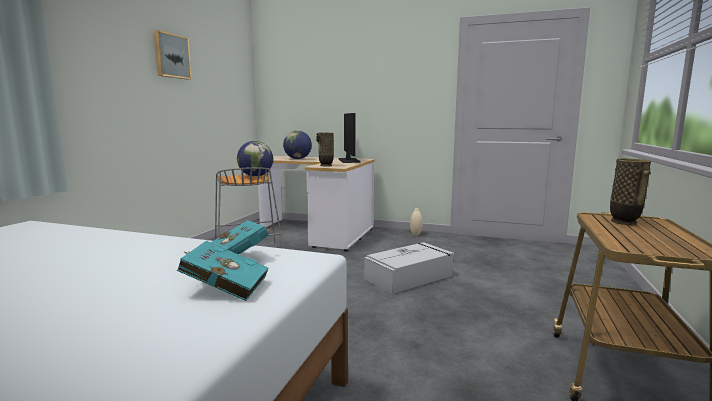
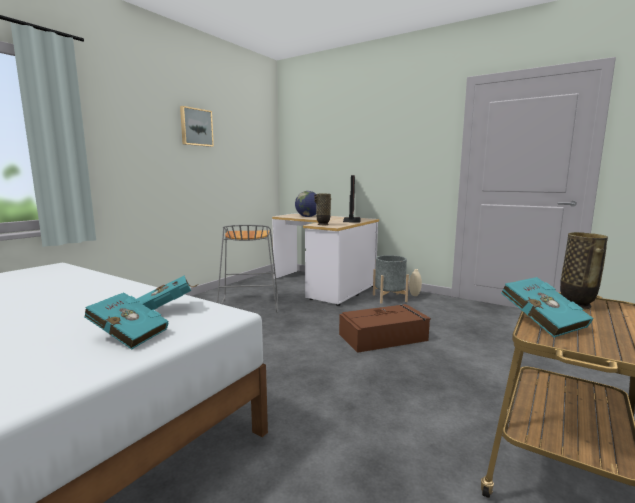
camera: 15 degrees right, 0 degrees up
globe [237,141,273,177] -> none
grey storage box [364,242,454,294] -> brown storage box [339,304,431,353]
none -> grey planter [373,255,409,304]
none -> turquoise book [501,277,593,337]

